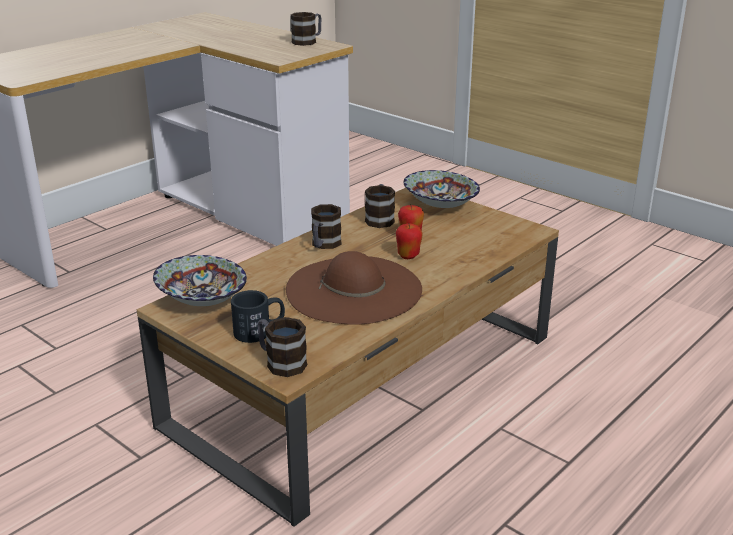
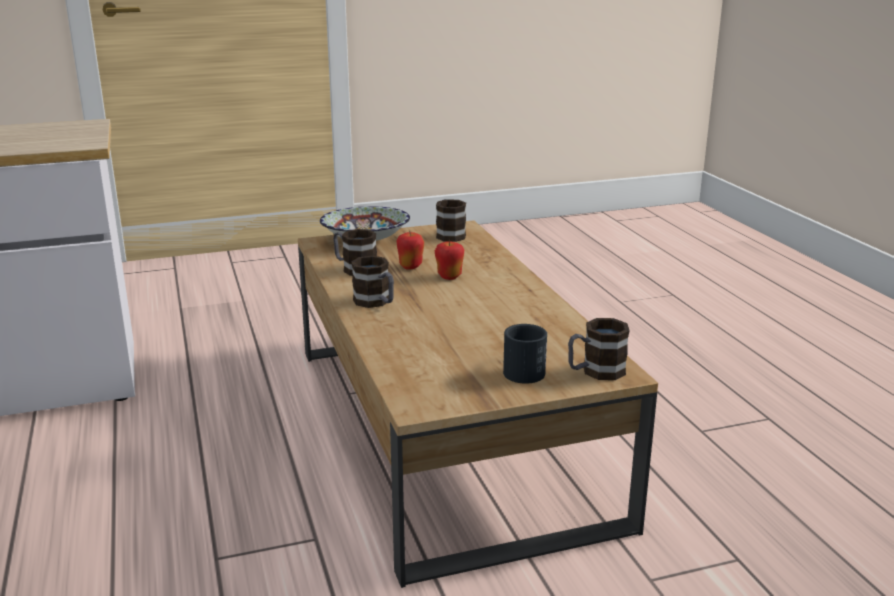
camera: 60 degrees left, 5 degrees down
bowl [153,255,247,306] -> none
brown hat [286,251,422,325] -> none
mug [291,12,322,46] -> mug moved to [436,199,466,242]

